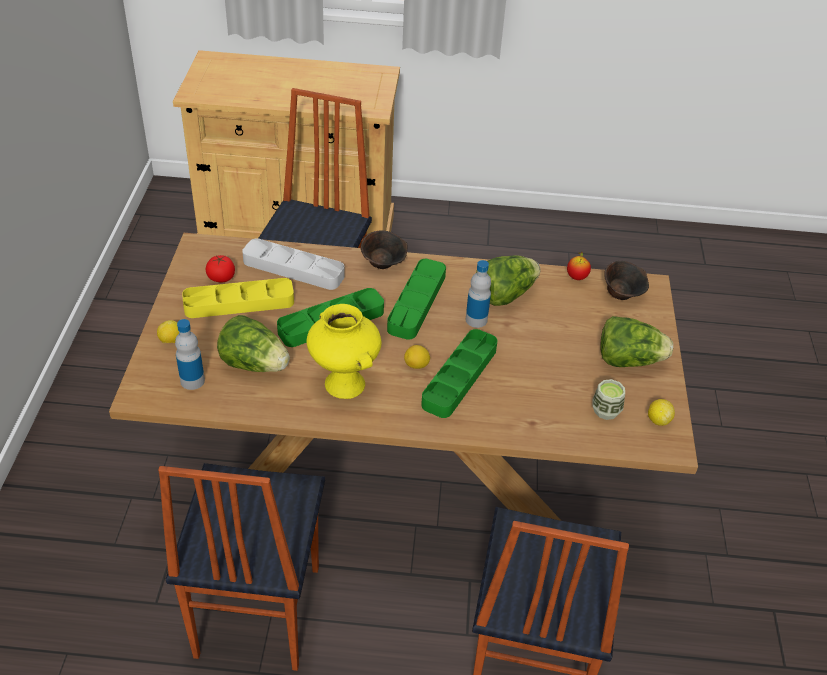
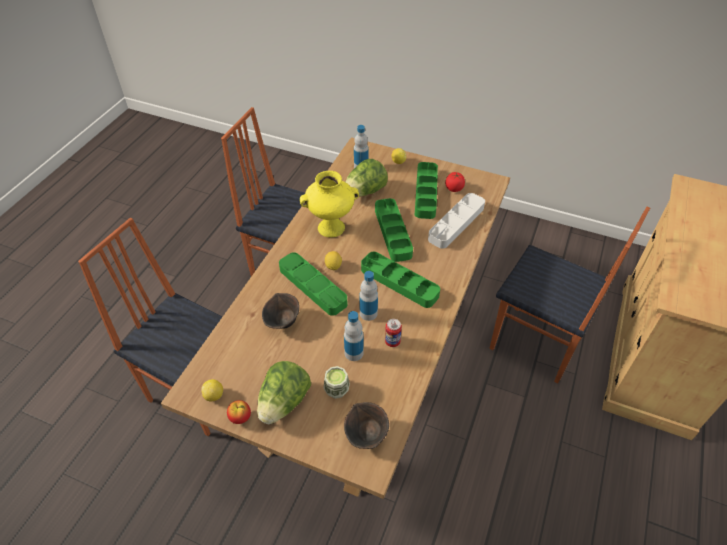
camera: 110 degrees right, 5 degrees up
yellow tray [182,278,294,318] -> green tray [415,162,438,219]
brown bowl [361,230,407,269] -> brown bowl moved to [262,293,299,329]
lettuce [476,255,540,306] -> can [385,319,402,347]
apple [567,252,591,280] -> apple moved to [227,400,251,424]
cup [593,379,625,420] -> cup moved to [324,366,350,399]
none -> bottle [344,311,364,361]

